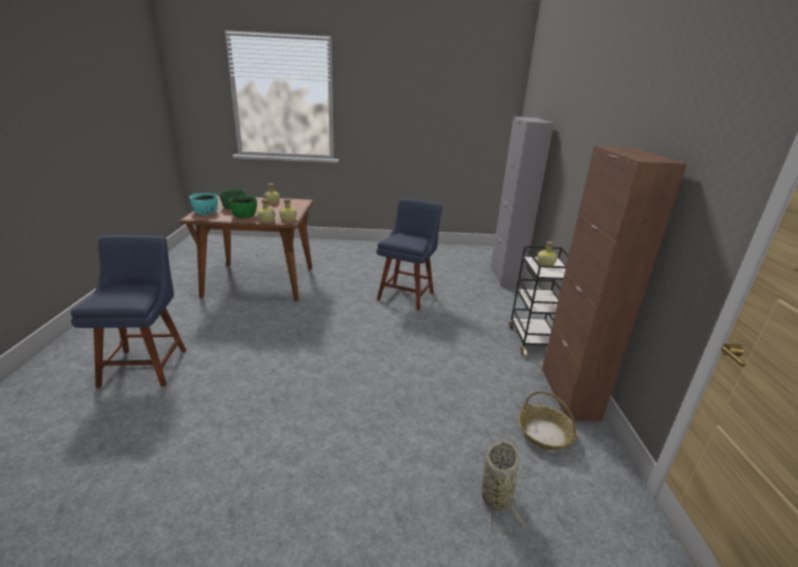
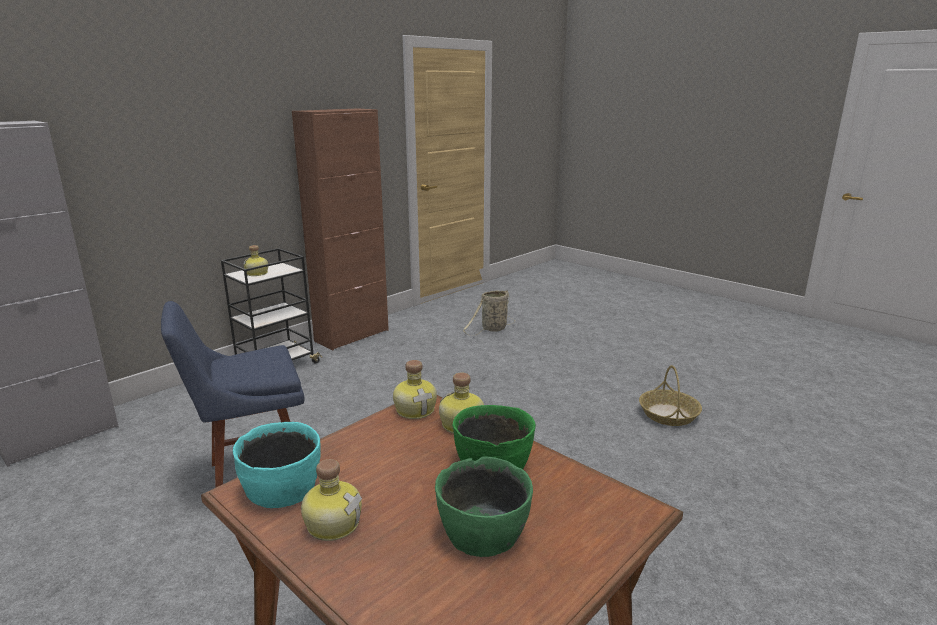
camera: 135 degrees left, 5 degrees down
blue chair [71,235,187,388] -> none
turquoise bowl [190,193,218,215] -> turquoise bowl moved to [233,422,321,508]
basket [518,391,578,450] -> basket moved to [639,365,702,426]

